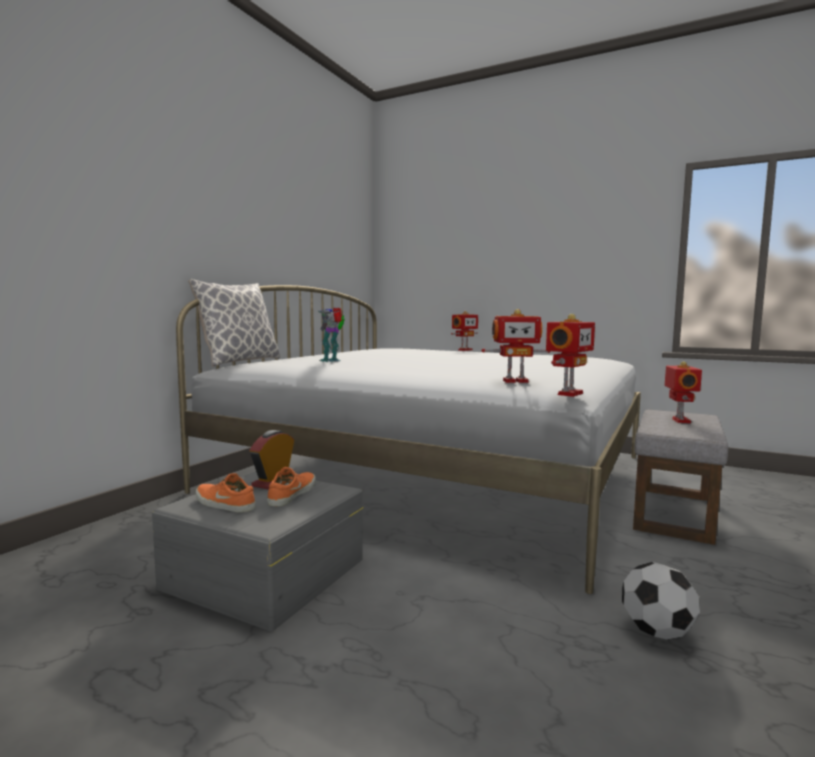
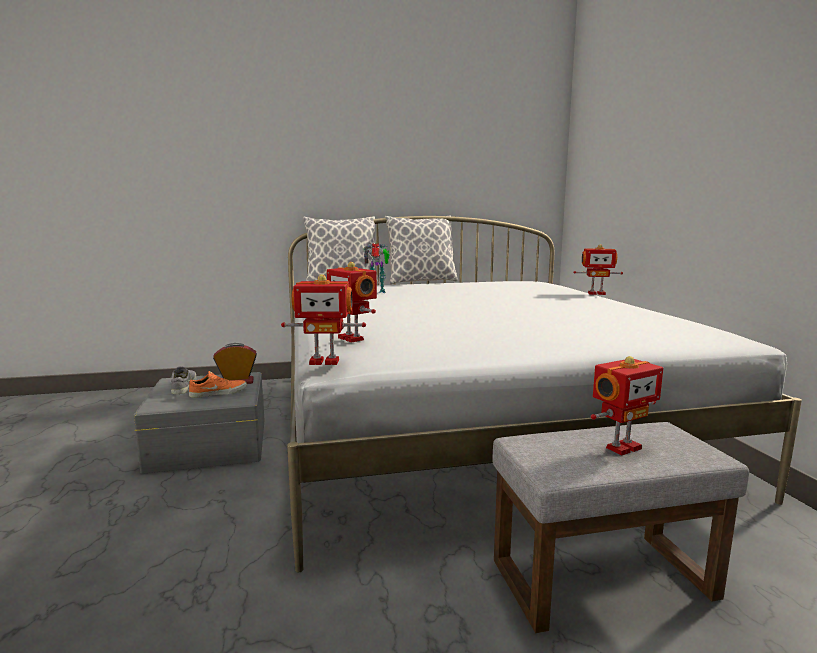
camera: 50 degrees right, 5 degrees up
orange shoe [196,473,256,512] -> grey shoe [171,367,197,394]
football [622,562,700,640] -> none
none -> pillow [384,215,458,285]

